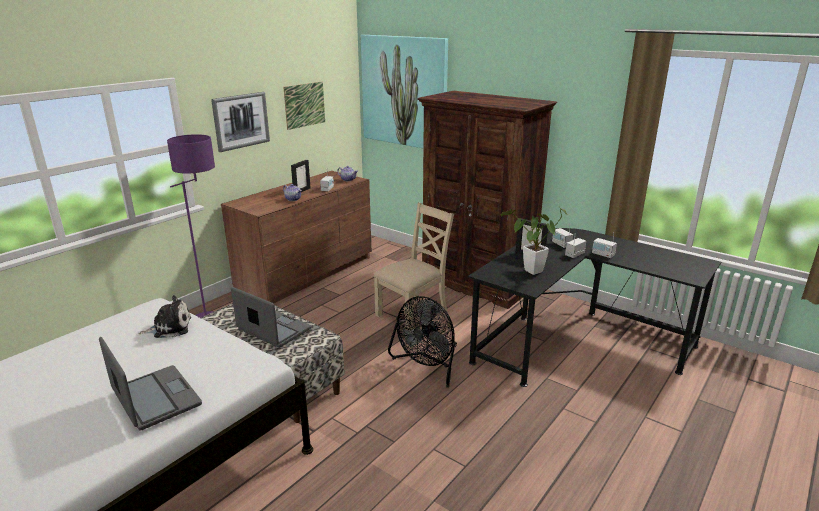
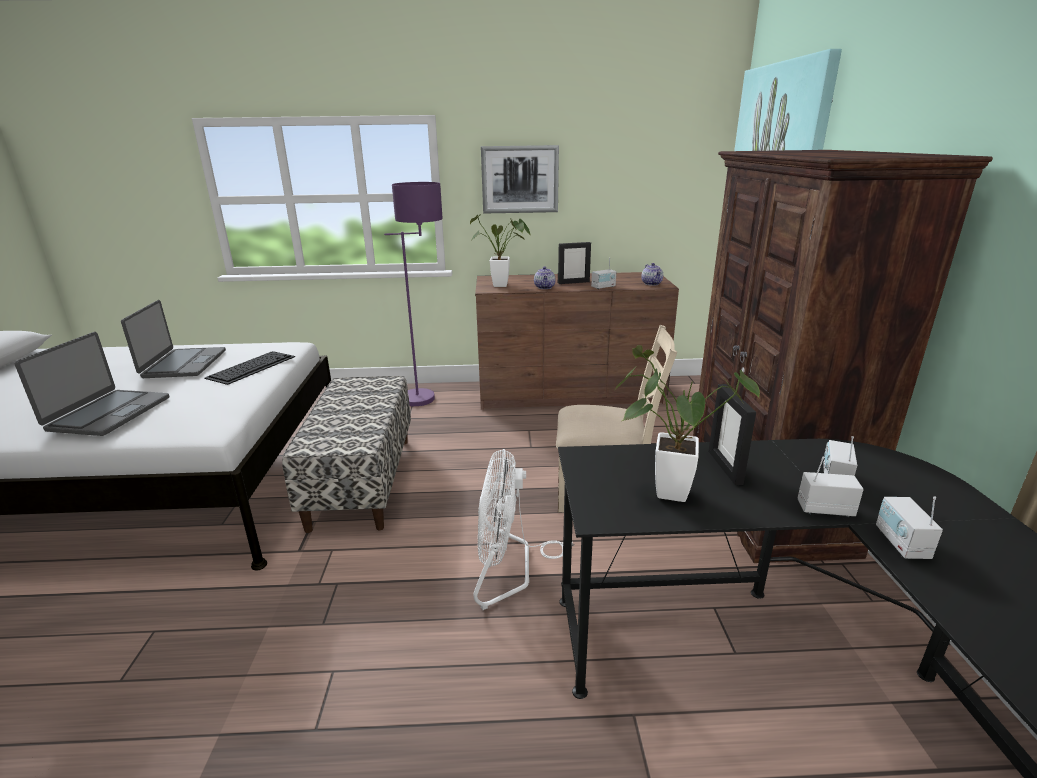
camera: 50 degrees right, 0 degrees up
plush toy [139,295,191,338] -> keyboard [204,351,295,385]
laptop [231,287,311,348] -> laptop moved to [121,300,226,378]
picture [283,82,325,130] -> none
black fan [388,296,457,388] -> white fan [474,449,575,610]
none -> potted plant [470,215,530,287]

